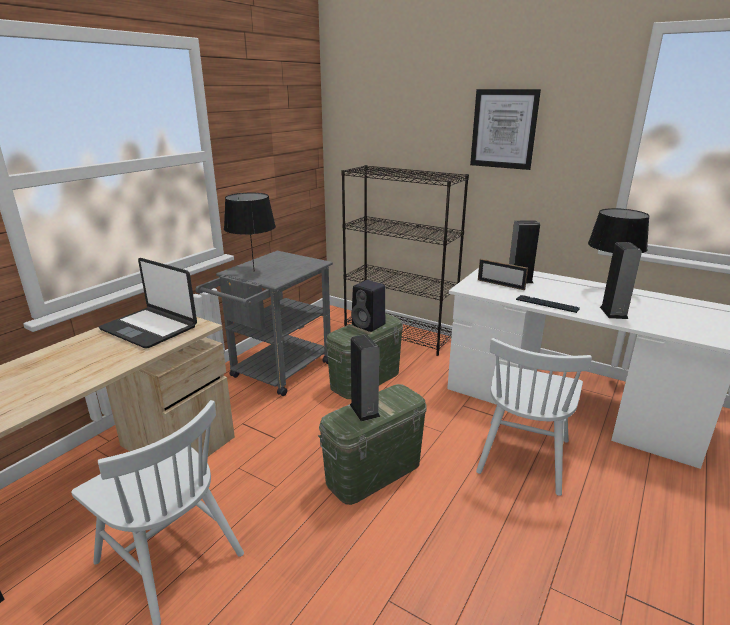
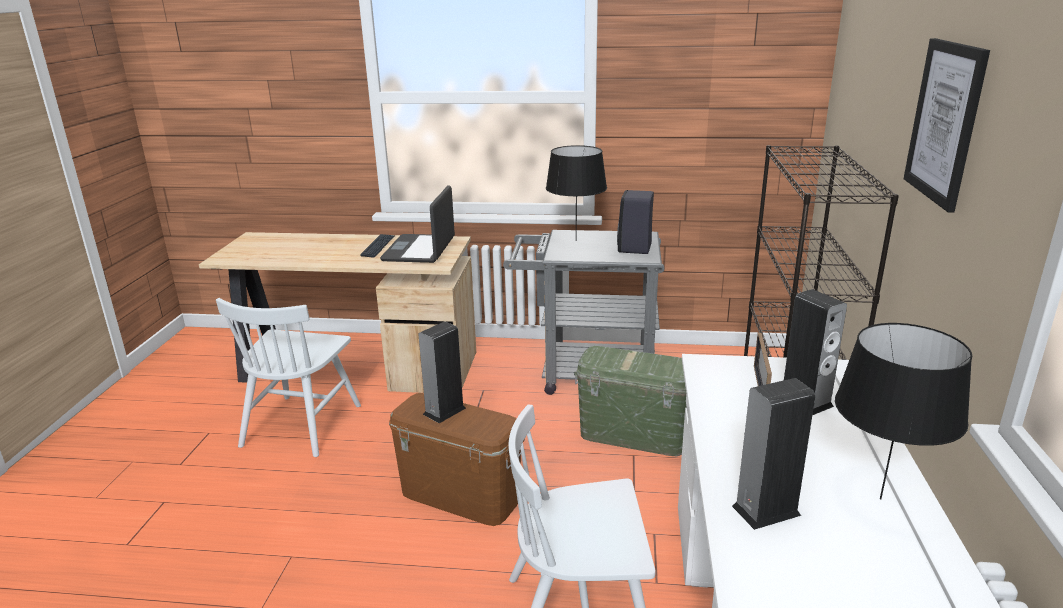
camera: 65 degrees right, 0 degrees up
green storage box [318,384,427,505] -> brown storage box [389,393,525,526]
black speaker [351,280,386,332] -> black speaker moved to [617,190,654,254]
keyboard [516,295,580,313] -> keyboard moved to [360,234,394,258]

